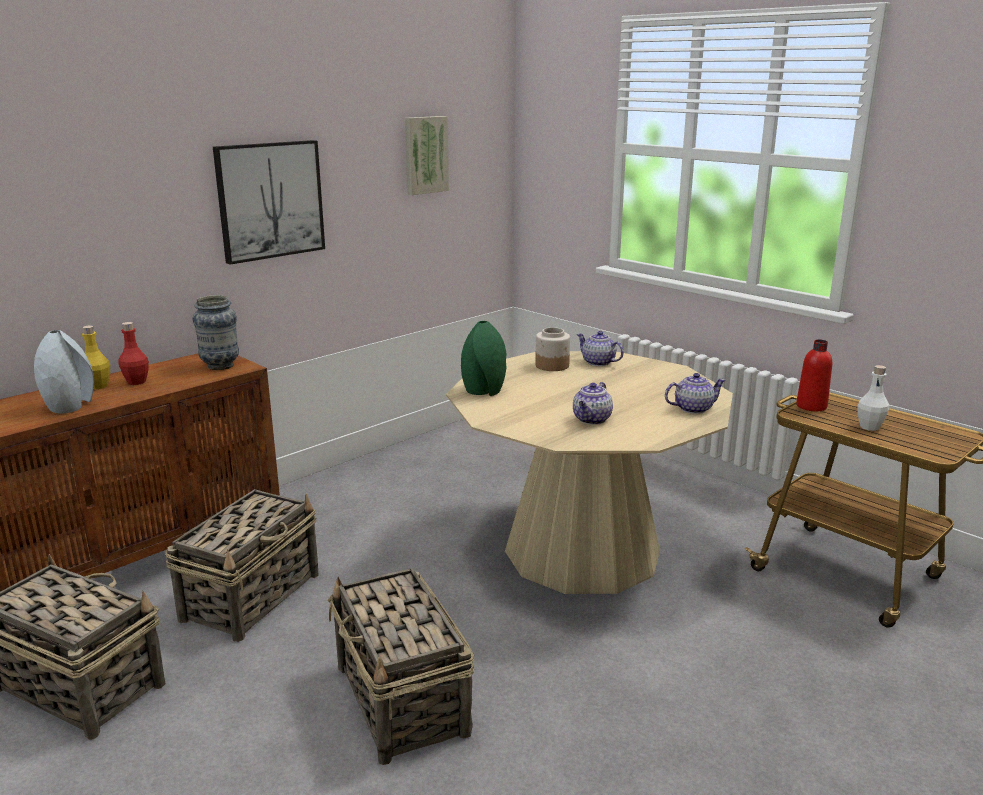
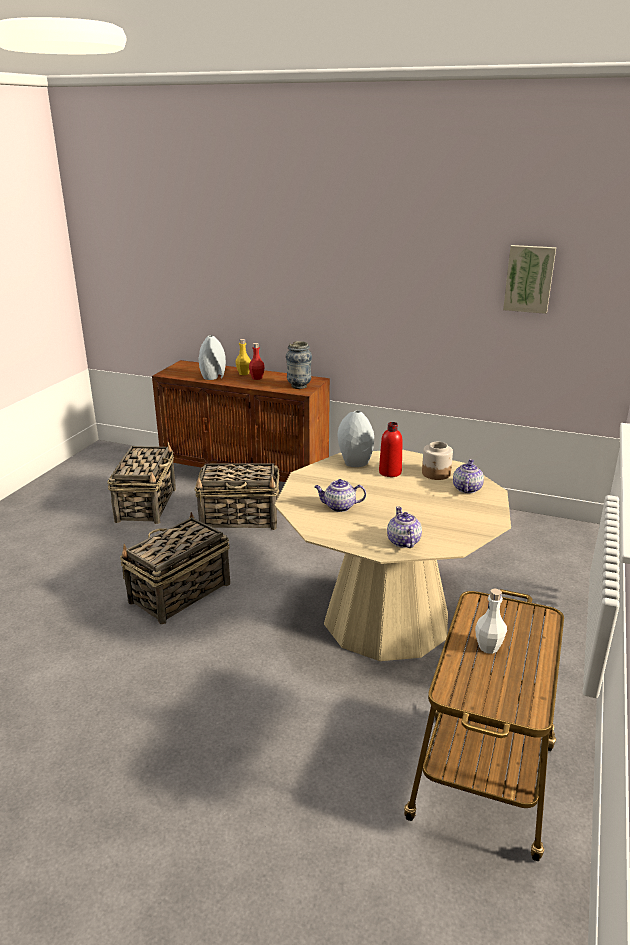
camera: 65 degrees right, 5 degrees up
picture [213,140,325,265] -> none
green vase [461,321,507,396] -> grey vase [338,410,374,467]
teapot [665,373,726,414] -> teapot turned 150 degrees counterclockwise [387,507,422,548]
red bottle [796,340,832,411] -> red bottle moved to [379,422,403,477]

